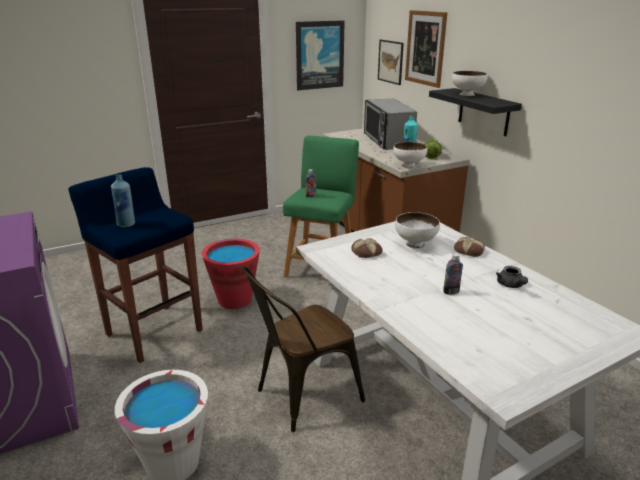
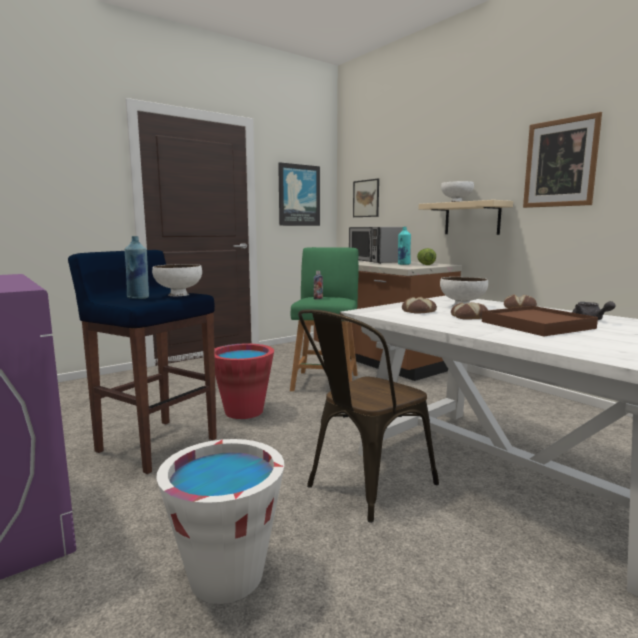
camera: 10 degrees left, 15 degrees down
white bowl [393,142,427,168] -> white bowl moved to [152,264,202,296]
picture [405,10,447,88] -> picture moved to [523,112,602,208]
black shelf [429,88,522,136] -> beige shelf [418,200,513,235]
bottle [443,253,463,295] -> brown tray [482,306,598,336]
none -> bread [451,302,488,319]

